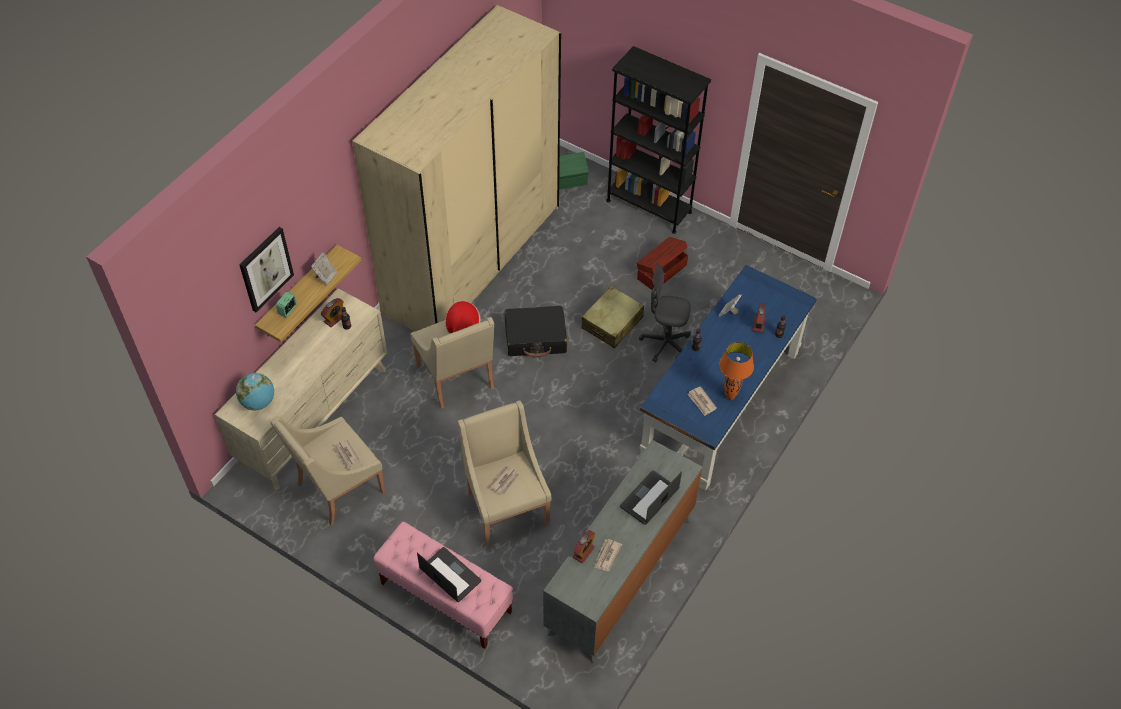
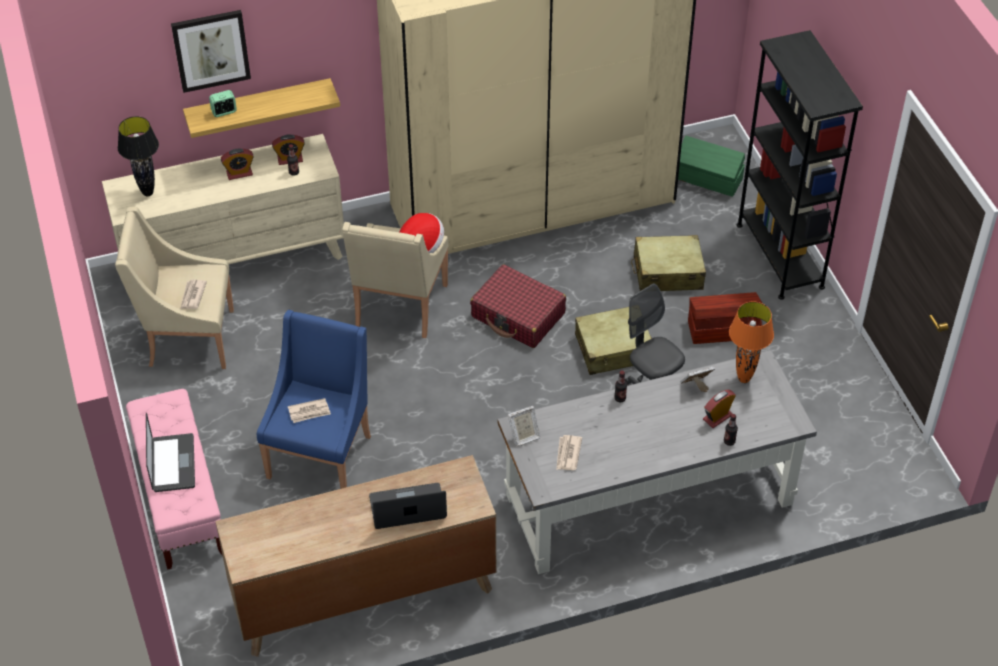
camera: 40 degrees right, 5 degrees down
globe [236,373,274,411] -> black table lamp [118,116,159,196]
picture frame [311,253,337,285] -> picture frame moved to [507,406,541,446]
beige armchair [458,401,551,546] -> blue armchair [257,310,371,489]
black suitcase [505,306,567,358] -> red suitcase [470,264,566,348]
grey dresser [543,440,703,663] -> brown dresser [215,455,496,657]
alarm clock [573,530,595,564] -> alarm clock moved to [221,149,254,180]
newspaper [594,539,622,571] -> none
blue desk [640,265,817,491] -> grey desk [498,350,817,574]
orange table lamp [719,342,754,400] -> orange table lamp moved to [729,302,774,383]
none -> beige suitcase [631,235,706,291]

